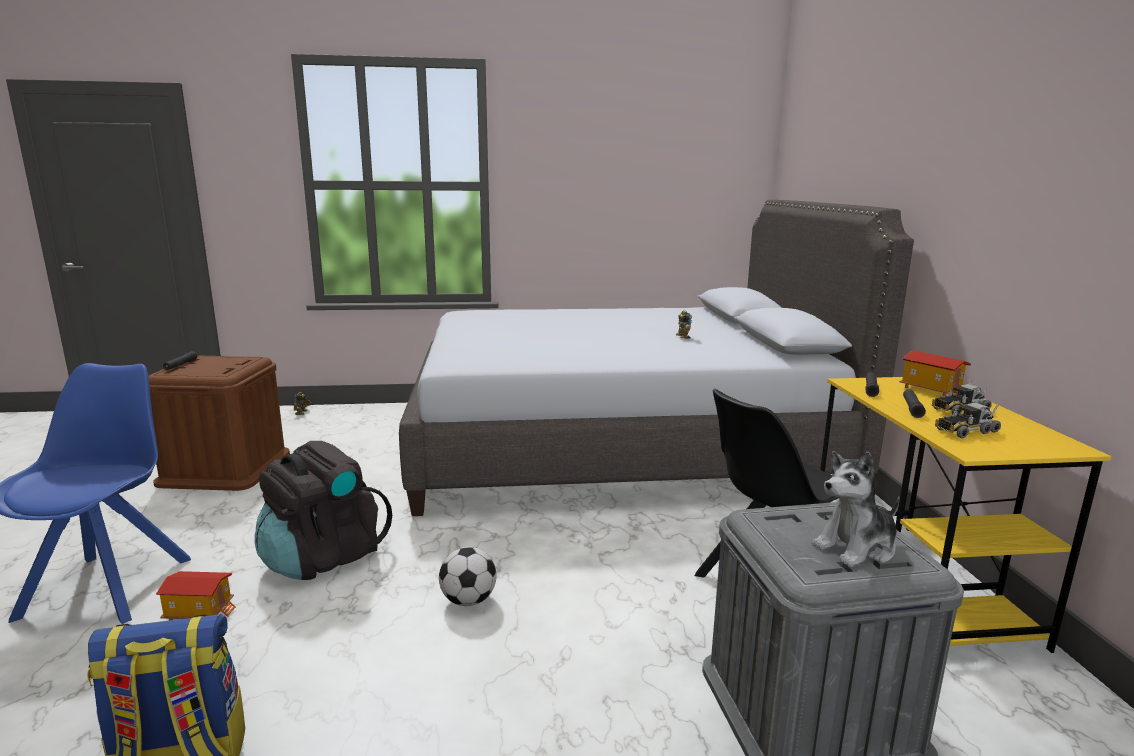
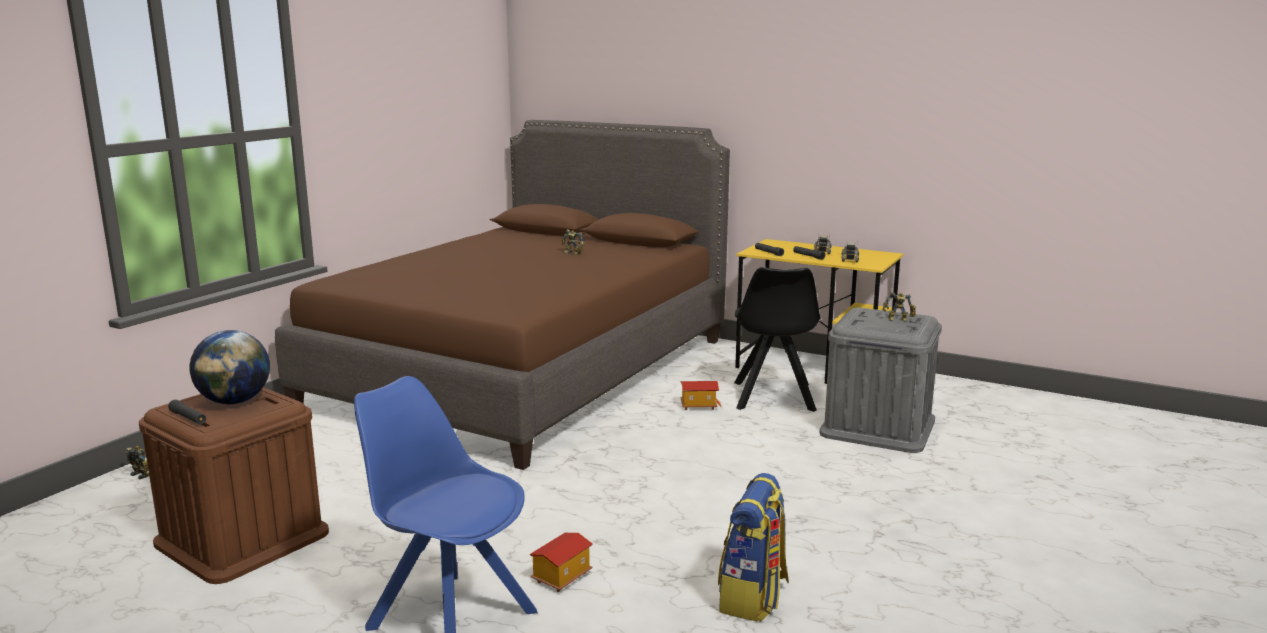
camera: 55 degrees left, 0 degrees up
black backpack [255,441,392,580] -> none
grey bed [399,200,914,516] -> brown bed [275,120,730,470]
football [439,547,497,606] -> none
plush toy [812,451,900,567] -> toy robot [883,292,916,321]
toy house [899,350,971,396] -> toy house moved to [680,381,721,410]
none -> globe [189,330,270,404]

